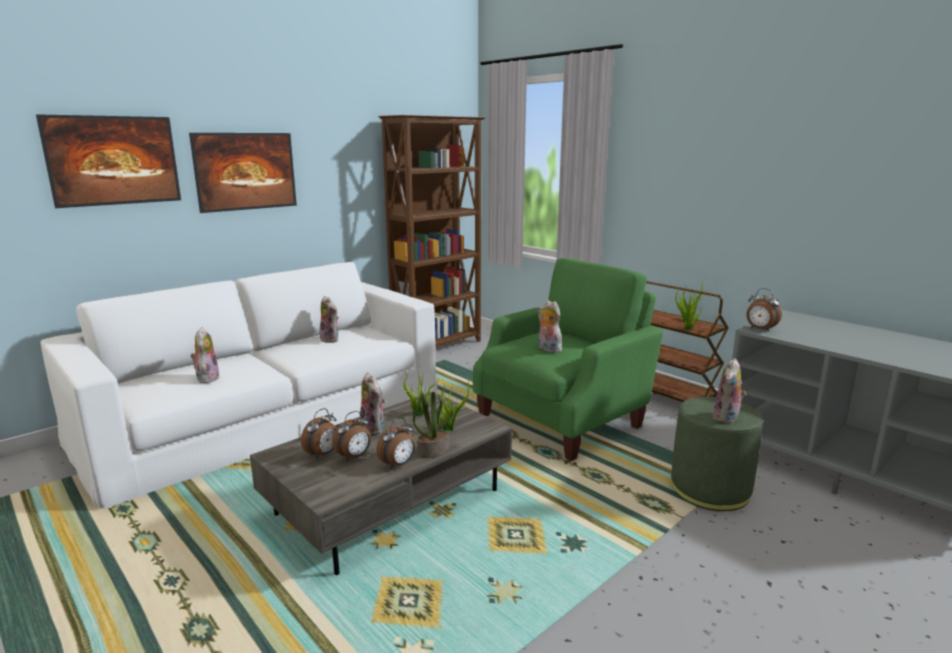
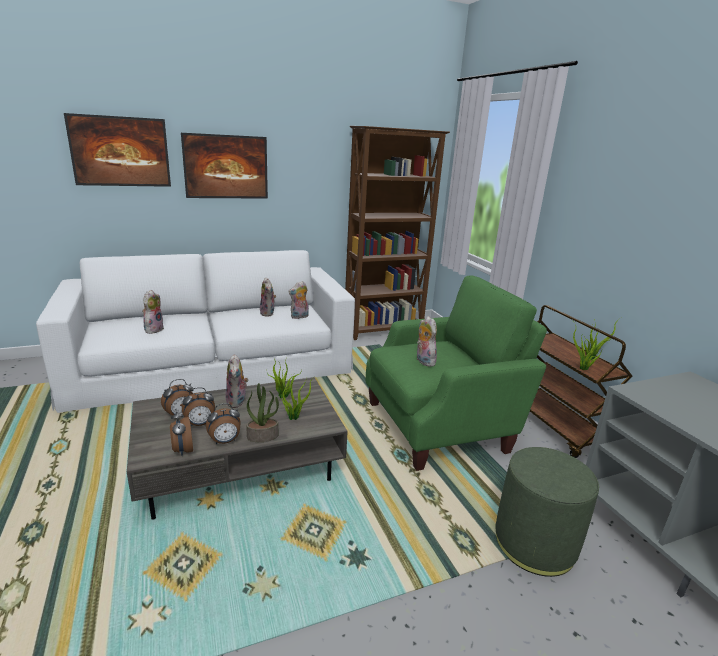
camera: 20 degrees right, 5 degrees up
plush toy [713,358,747,424] -> plush toy moved to [288,281,309,319]
alarm clock [746,288,782,332] -> alarm clock moved to [170,409,193,456]

